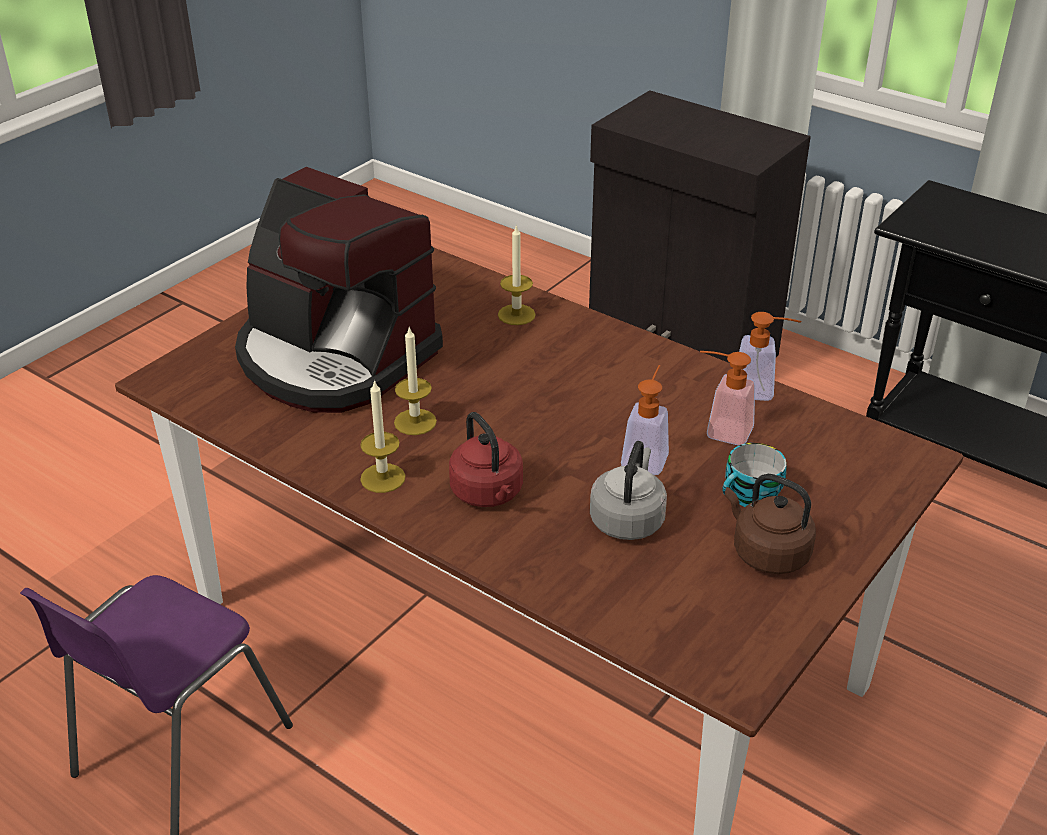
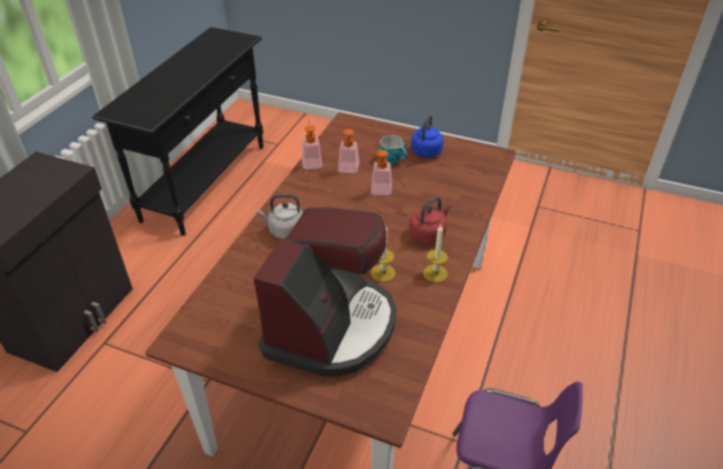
camera: 105 degrees left, 5 degrees up
candle [498,225,536,325] -> none
grey kettle [590,441,667,540] -> grey kettle moved to [257,194,303,239]
brown kettle [725,474,816,574] -> blue kettle [411,114,444,158]

